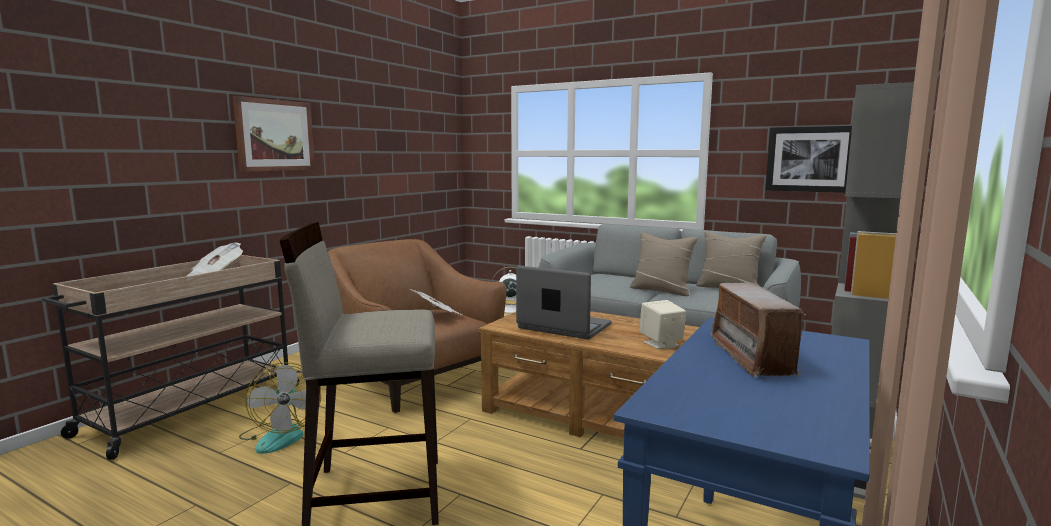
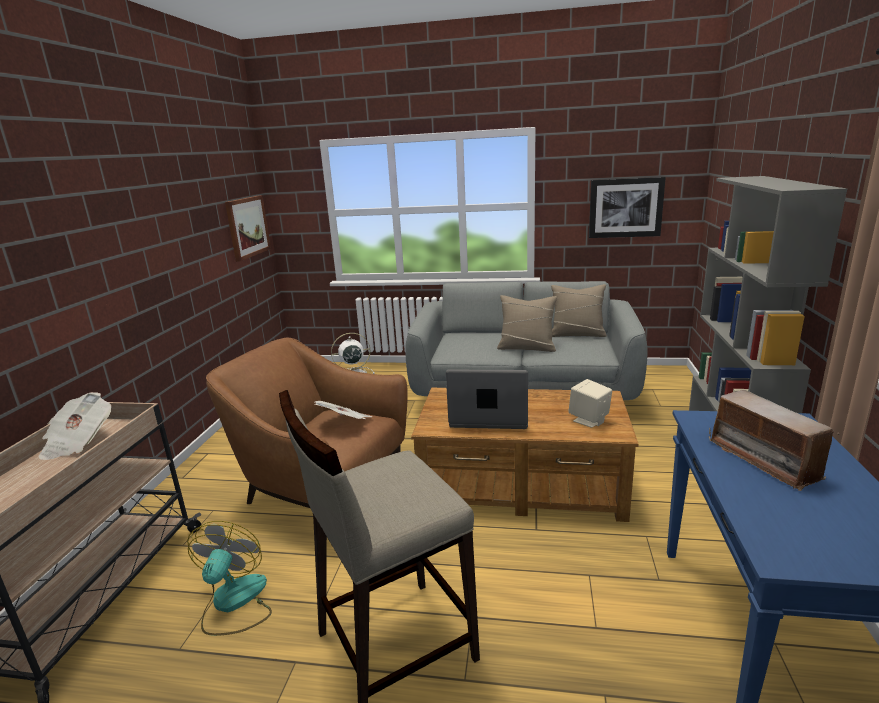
camera: 20 degrees left, 10 degrees up
picture [233,96,315,172] -> picture moved to [225,195,271,262]
fan [239,362,321,454] -> fan turned 135 degrees counterclockwise [187,521,272,636]

